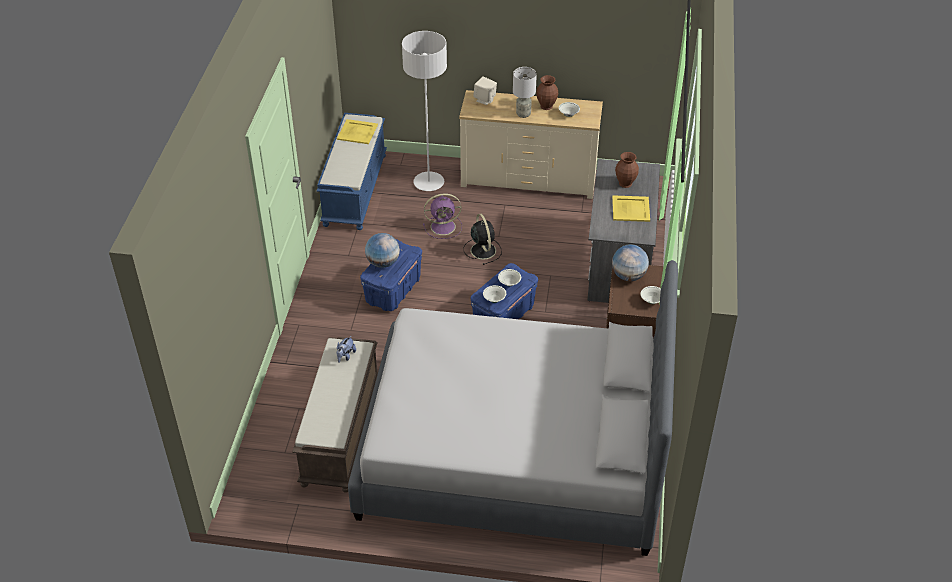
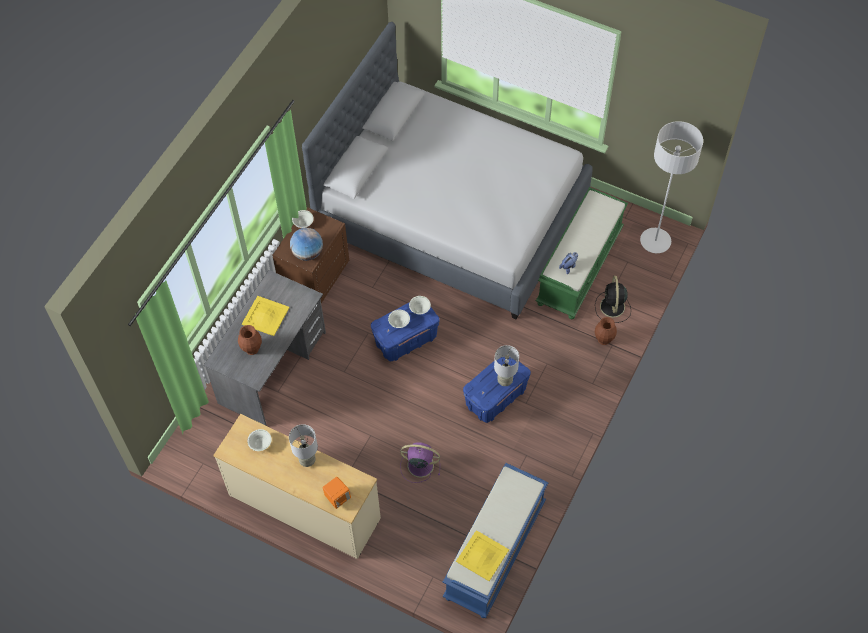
camera: 160 degrees left, 15 degrees up
brown bench [292,337,378,493] -> green bench [536,187,628,319]
globe [365,233,400,268] -> grey table lamp [494,345,519,386]
grey floor lamp [402,31,447,191] -> grey floor lamp moved to [640,121,703,253]
black fan [463,214,502,265] -> black fan moved to [595,276,631,323]
beige speaker [473,76,497,105] -> orange speaker [323,477,351,509]
brown vase [536,75,558,110] -> brown vase moved to [595,317,617,345]

